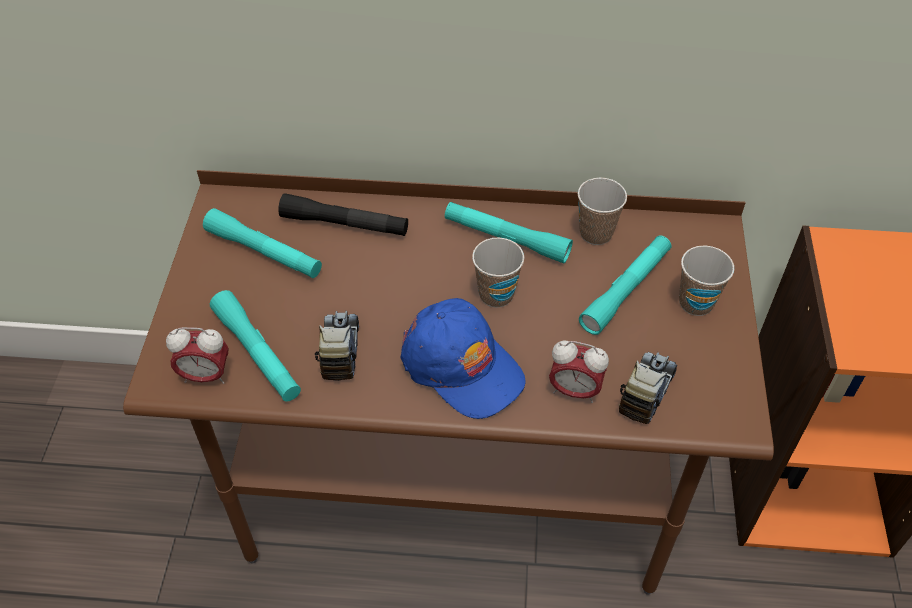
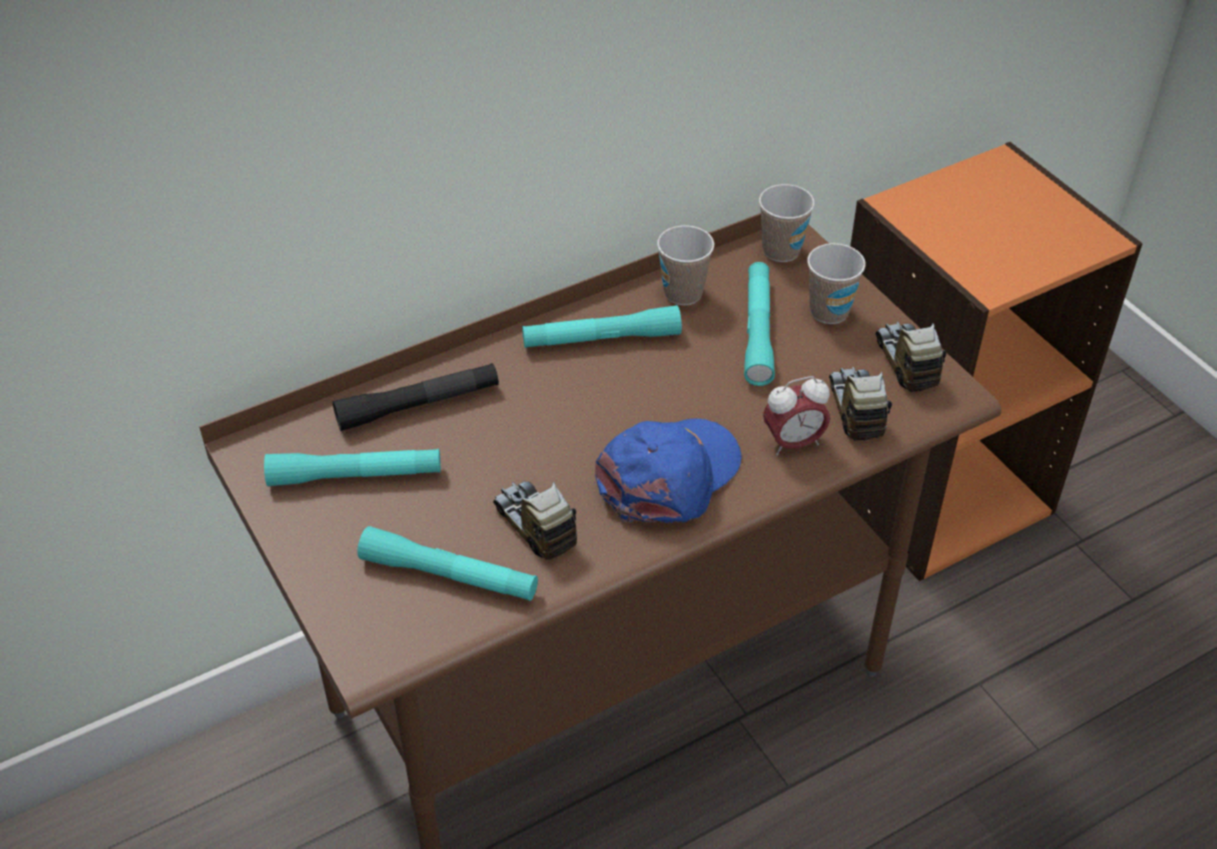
camera: 35 degrees left, 5 degrees down
alarm clock [166,327,228,384] -> none
blue cap [400,298,526,419] -> blue cap turned 60 degrees counterclockwise [595,418,741,523]
cup [472,237,524,308] -> cup moved to [759,184,815,262]
none -> toy truck [876,322,947,392]

